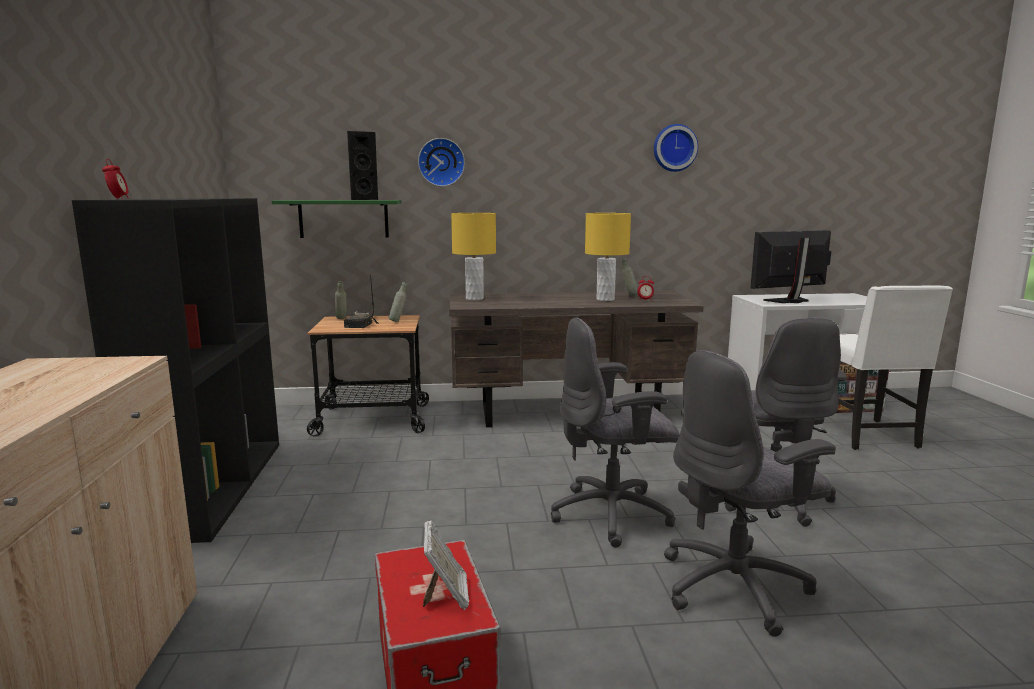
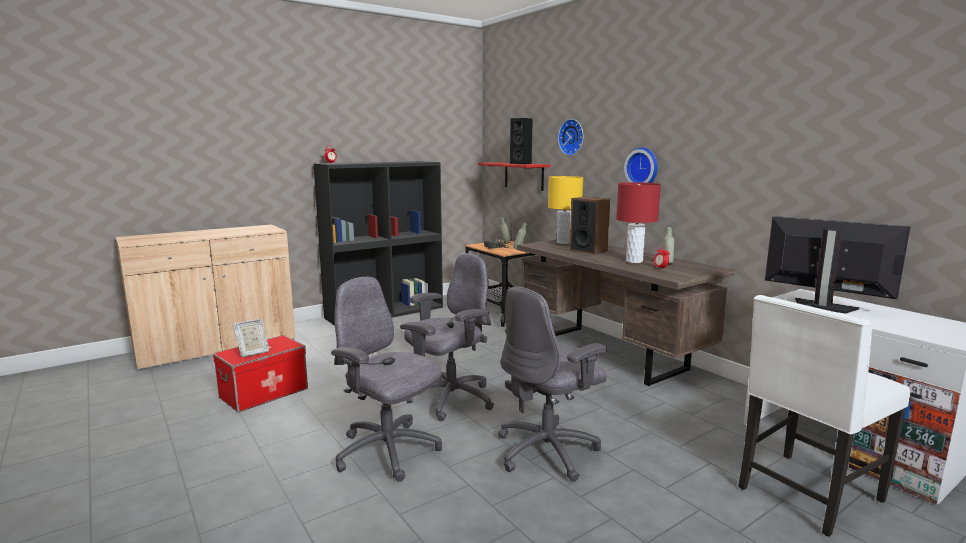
camera: 60 degrees right, 0 degrees up
green shelf [272,200,401,238] -> red shelf [478,162,551,191]
grey office chair [551,317,679,548] -> grey office chair turned 90 degrees clockwise [404,253,494,421]
yellow table lamp [585,213,631,301] -> red table lamp [616,182,661,263]
wall clock [654,124,698,172] -> wall clock moved to [624,147,658,183]
none -> speaker [569,197,610,255]

